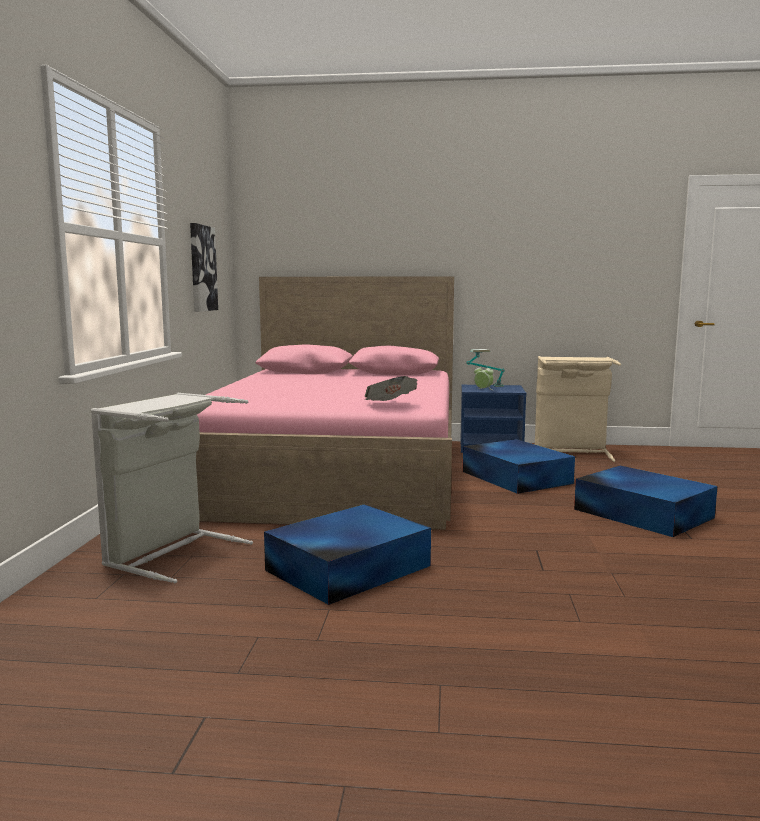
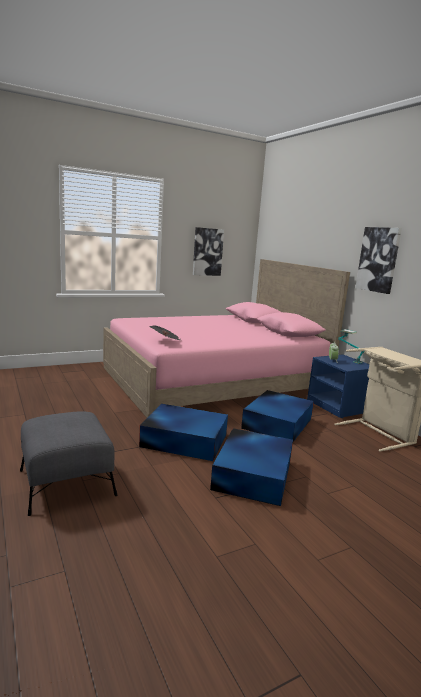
camera: 55 degrees right, 5 degrees up
grey laundry basket [91,393,253,583] -> none
blue storage box [264,505,431,605] -> blue storage box moved to [139,404,228,461]
none -> grey ottoman [20,411,117,516]
none -> picture [355,227,402,294]

